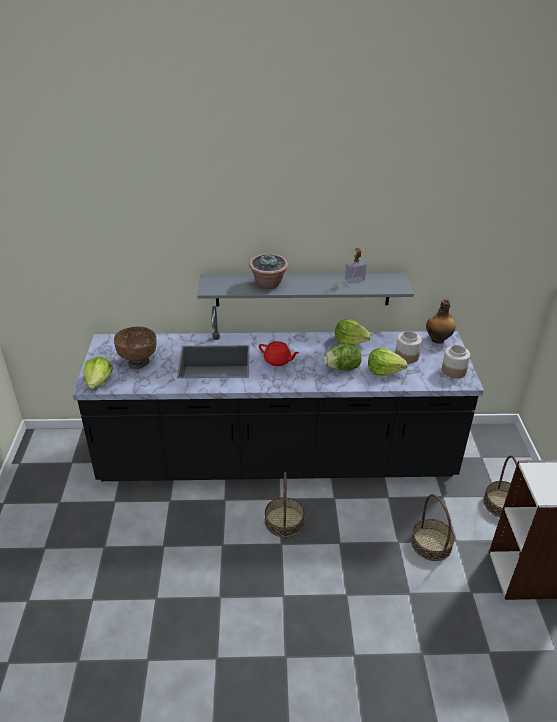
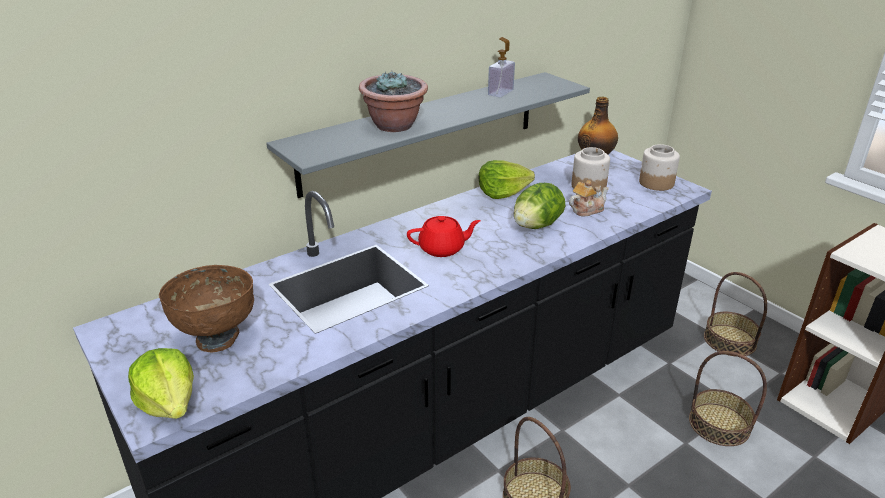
camera: 35 degrees left, 5 degrees down
lettuce [368,348,408,376] -> teapot [569,180,609,217]

